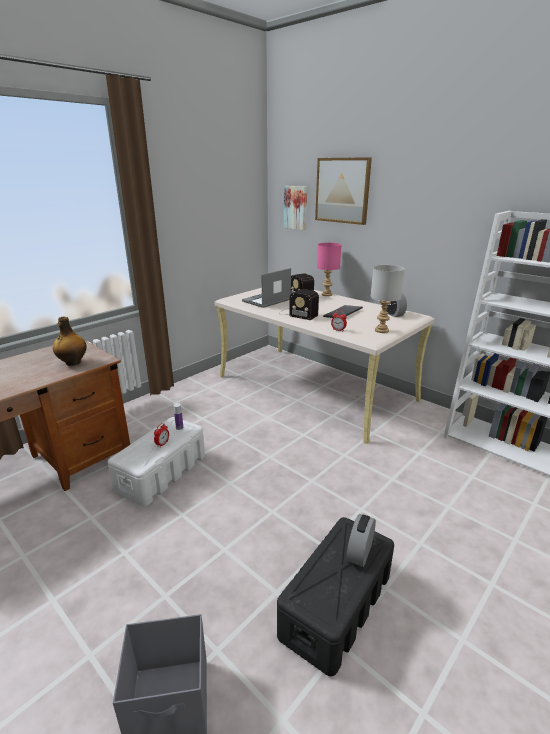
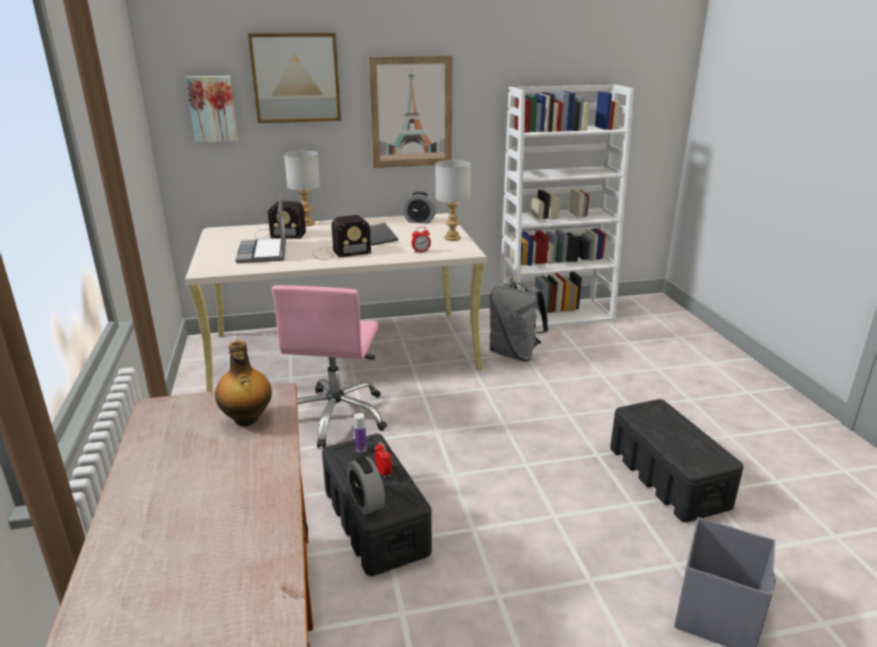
camera: 55 degrees left, 0 degrees up
white storage box [108,417,205,506] -> black storage box [322,434,432,576]
pink table lamp [317,243,341,296] -> grey table lamp [284,151,320,226]
alarm clock [347,514,376,567] -> alarm clock moved to [347,457,385,515]
none -> pink office chair [272,285,387,448]
none -> picture [369,56,453,168]
none -> grey backpack [490,282,549,361]

